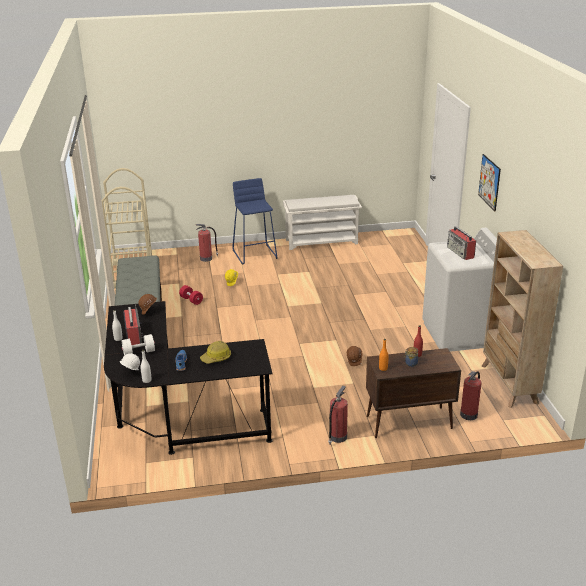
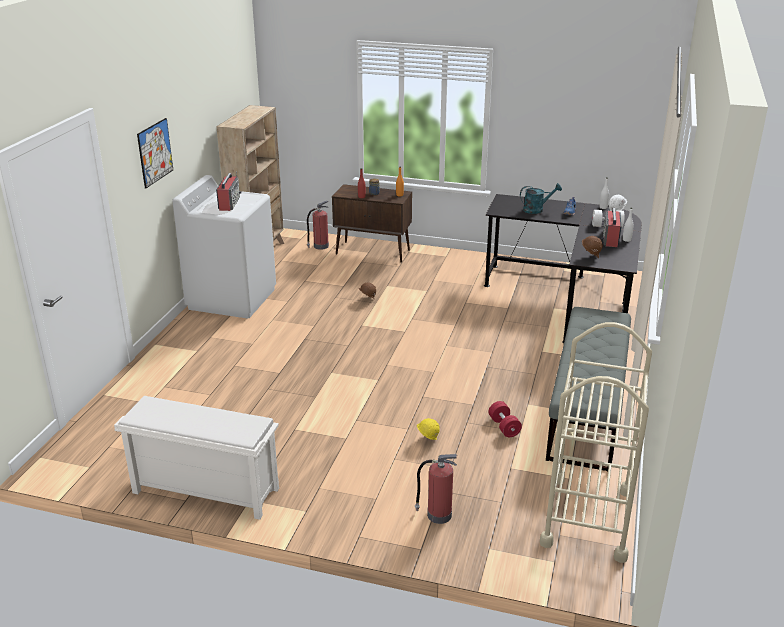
camera: 155 degrees left, 0 degrees up
hard hat [200,341,231,364] -> turquoise watering can [520,183,562,214]
blue stool [232,178,278,265] -> none
fire extinguisher [328,386,348,445] -> none

